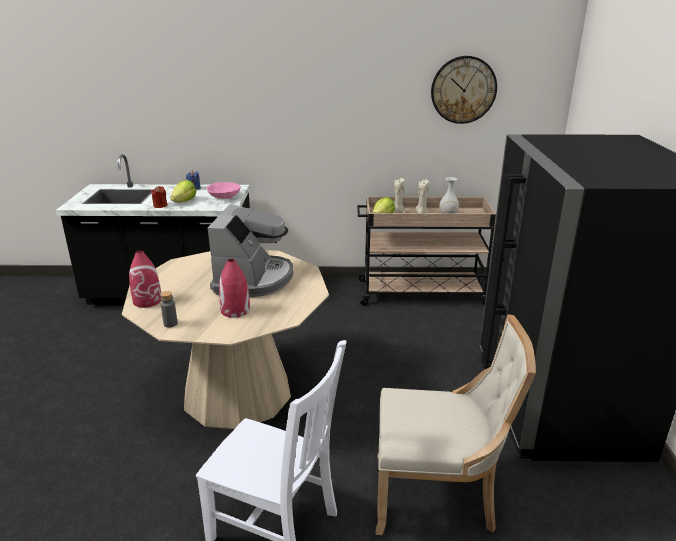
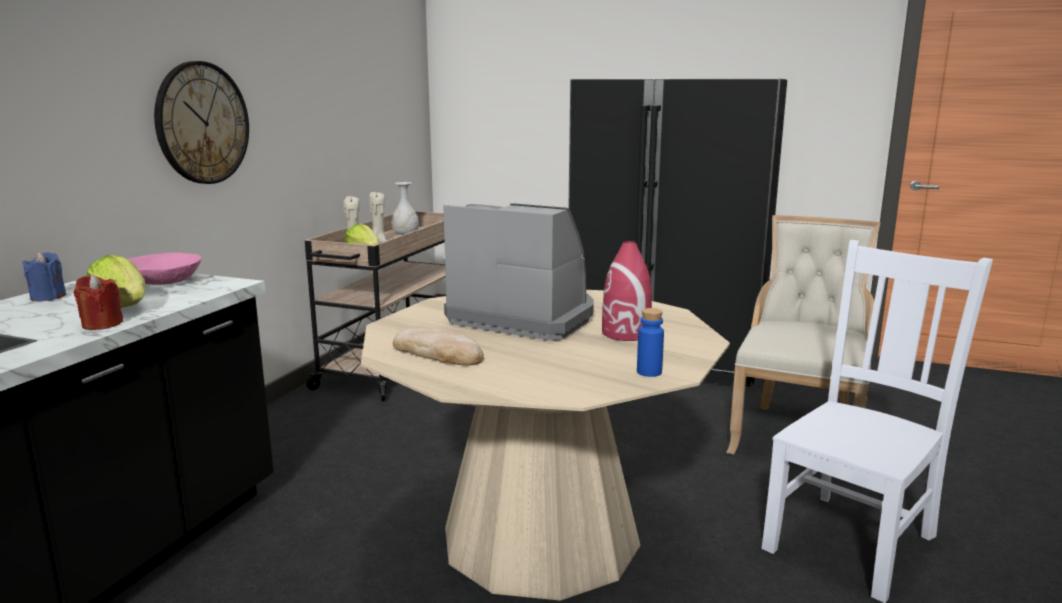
camera: 70 degrees left, 10 degrees down
red vase [129,250,161,308] -> none
grey bottle [160,291,178,328] -> blue bottle [637,308,664,377]
wall clock [431,56,497,124] -> wall clock moved to [154,61,249,184]
none -> bread [393,326,484,366]

